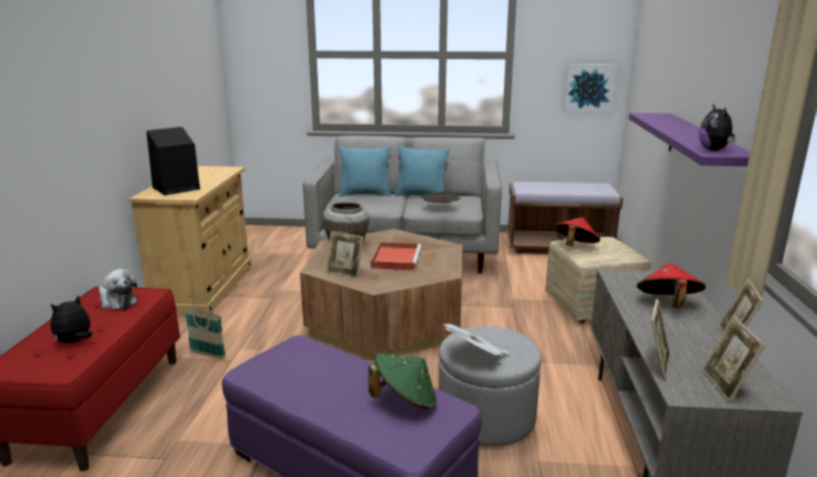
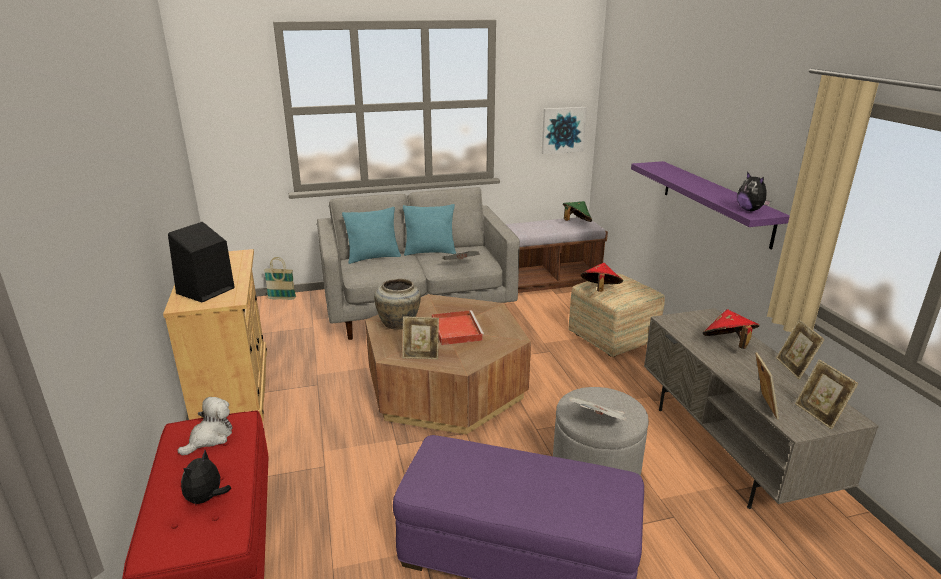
camera: 20 degrees left, 5 degrees up
plush toy [99,269,137,309] -> plush toy turned 75 degrees counterclockwise [178,397,233,456]
basket [185,294,226,359] -> basket moved to [264,257,296,299]
green hat [368,353,437,409] -> green hat moved to [563,201,592,222]

